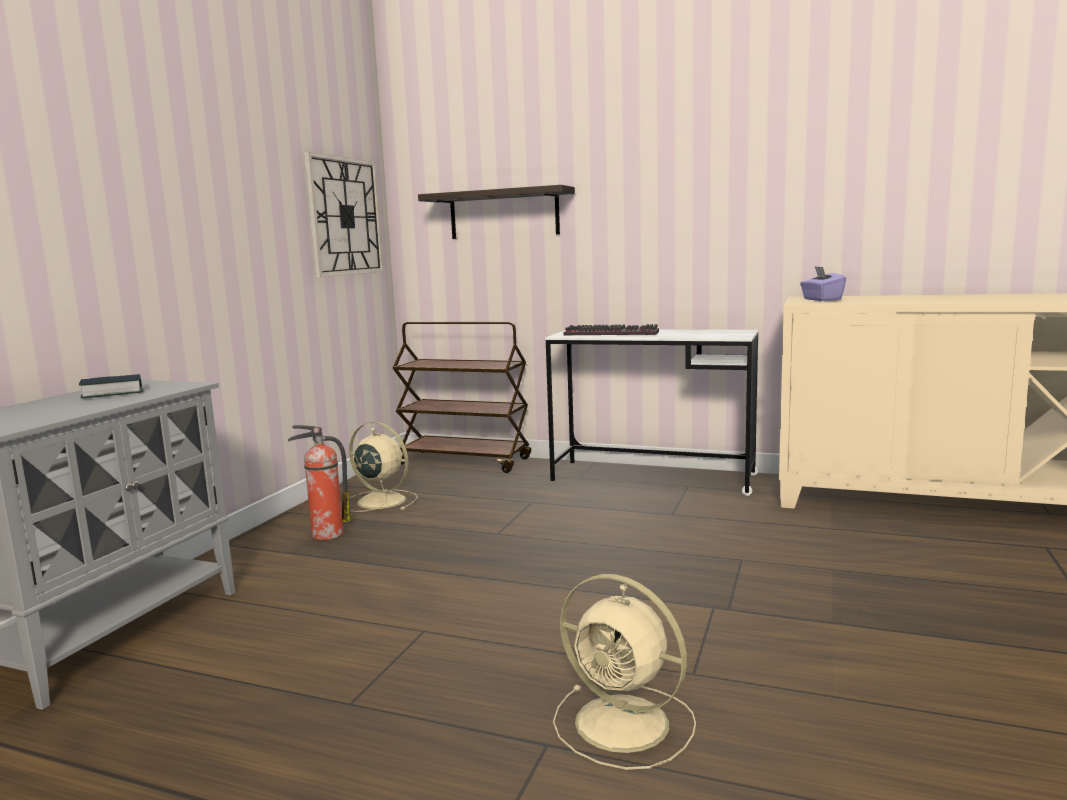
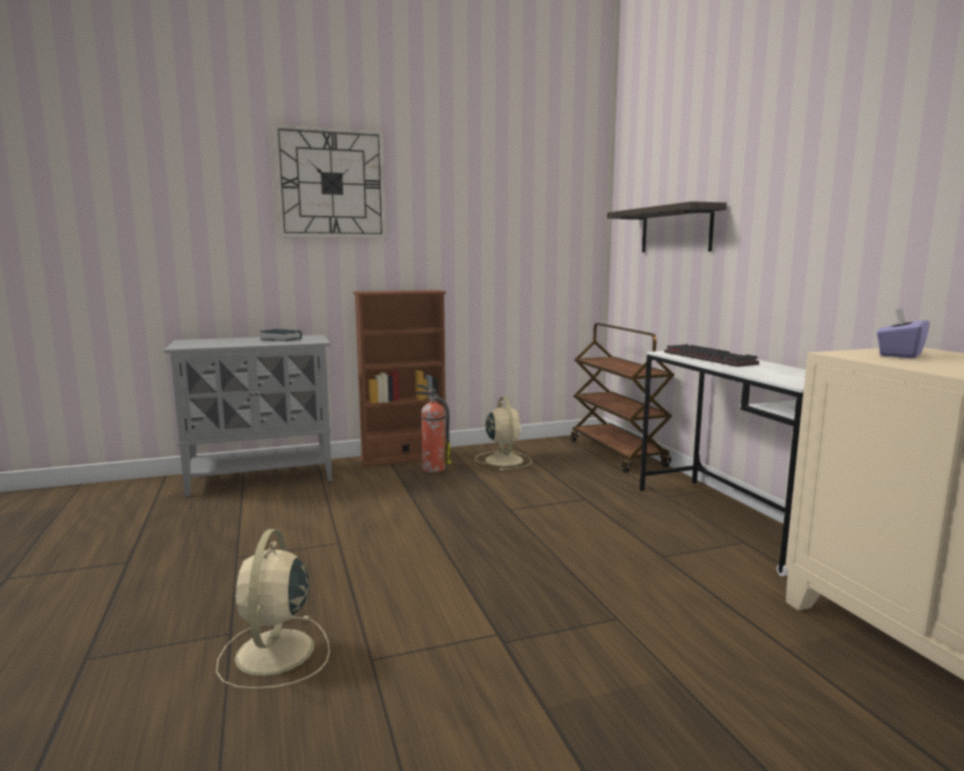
camera: 50 degrees right, 0 degrees up
wall clock [304,152,384,277] -> wall clock moved to [273,124,386,238]
none -> brown bookcase [353,290,446,467]

